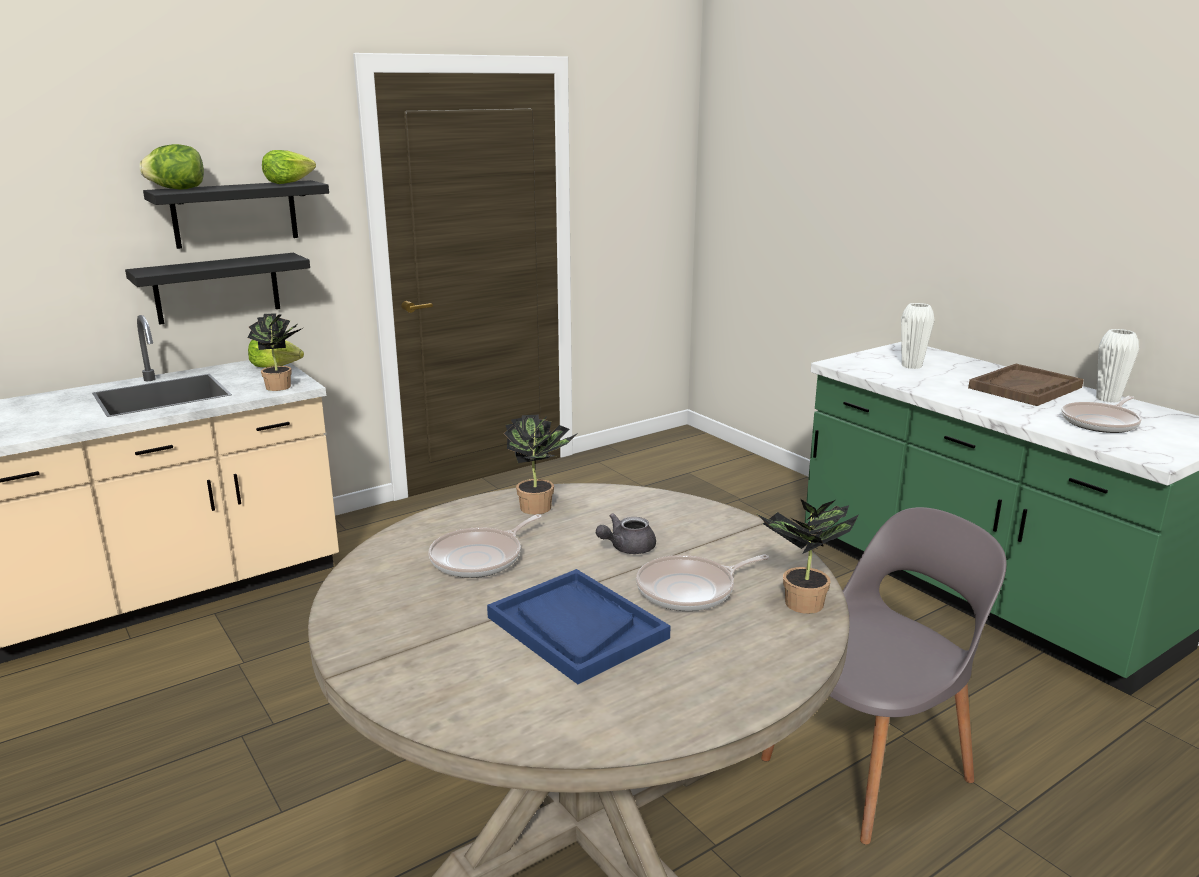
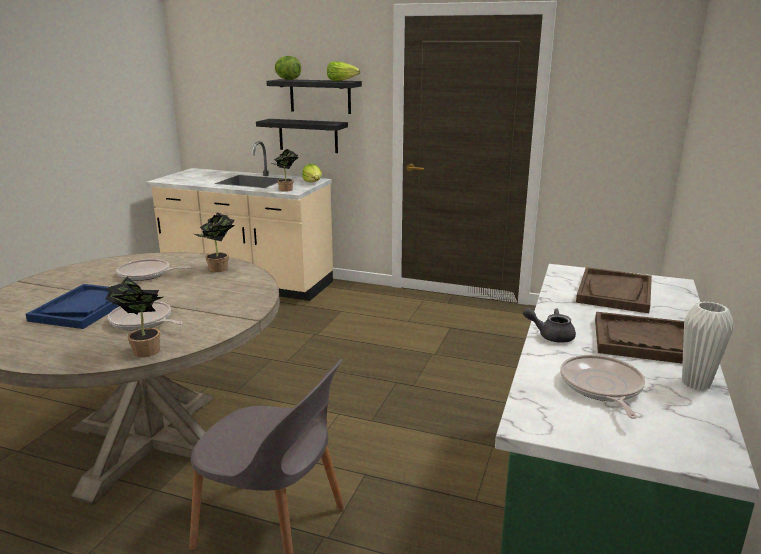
camera: 55 degrees right, 0 degrees up
grey teapot [596,513,656,554] -> grey teapot moved to [523,308,576,343]
white vase [901,303,935,369] -> brown tray [576,267,652,313]
frying pan [1062,396,1142,433] -> frying pan turned 75 degrees clockwise [560,355,645,419]

